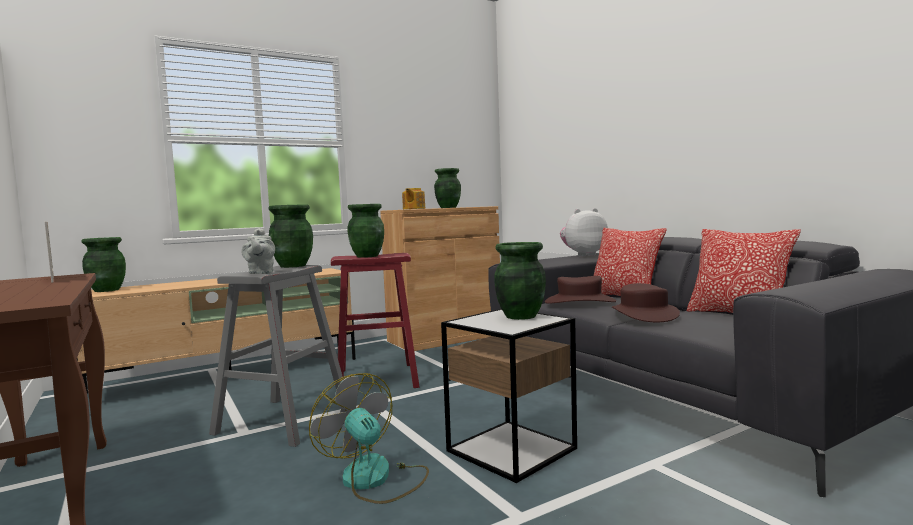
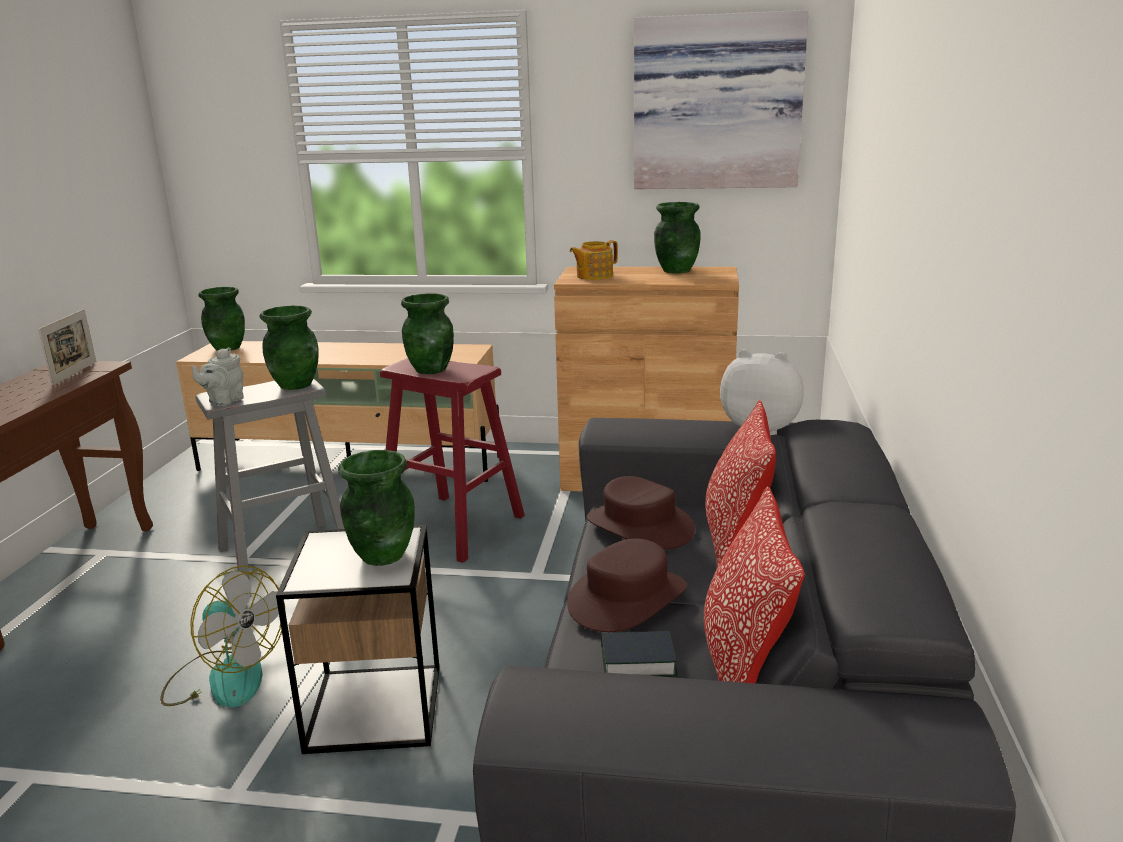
camera: 40 degrees right, 15 degrees up
fan [309,373,429,504] -> fan turned 120 degrees clockwise [160,565,285,708]
none -> book [601,631,678,677]
none -> picture [634,10,809,189]

